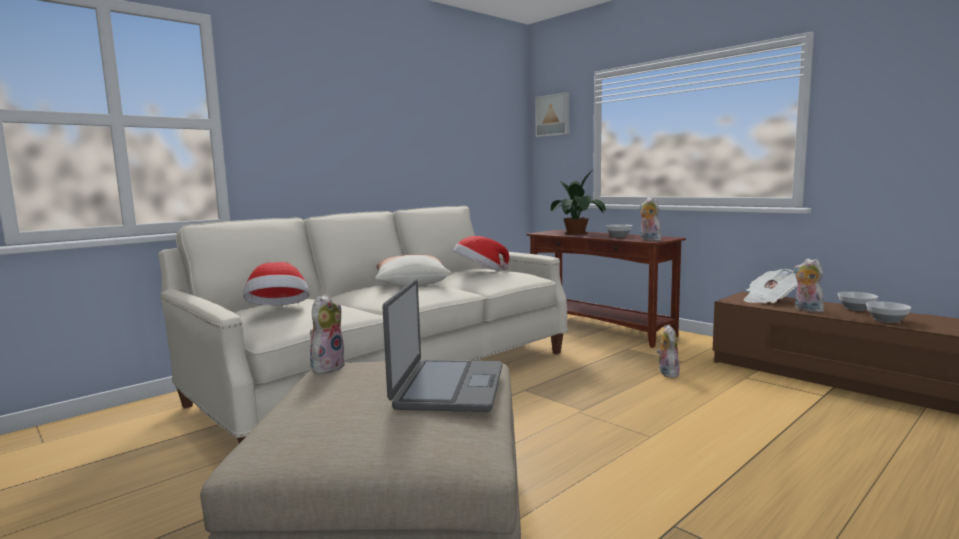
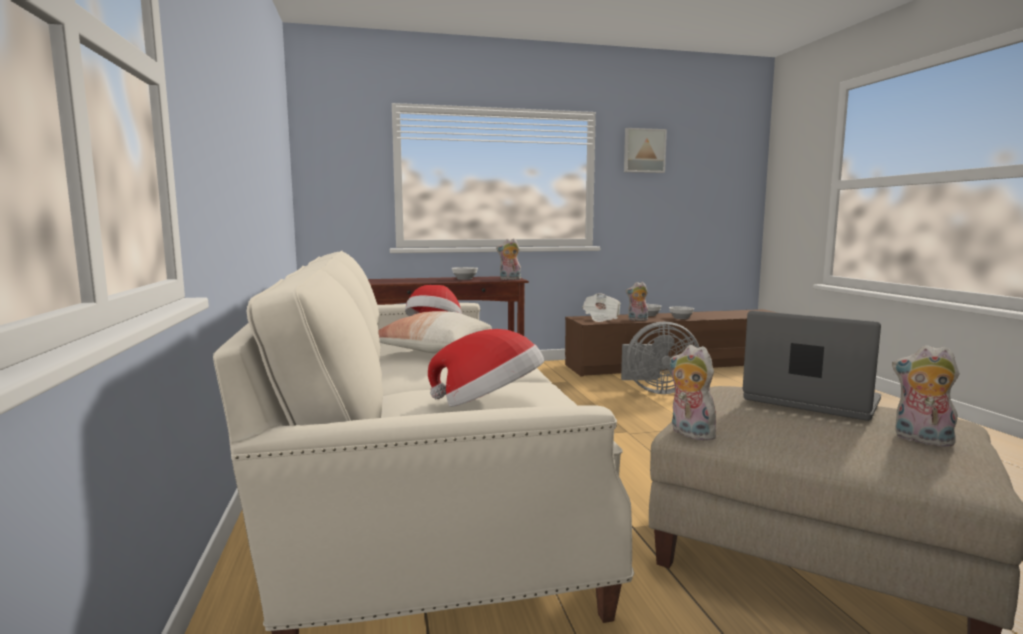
camera: 60 degrees left, 0 degrees up
picture [535,92,569,137] -> picture moved to [624,128,667,173]
potted plant [551,170,606,235] -> none
plush toy [656,325,680,378] -> plush toy moved to [892,345,960,447]
none -> grey fan [621,321,699,394]

